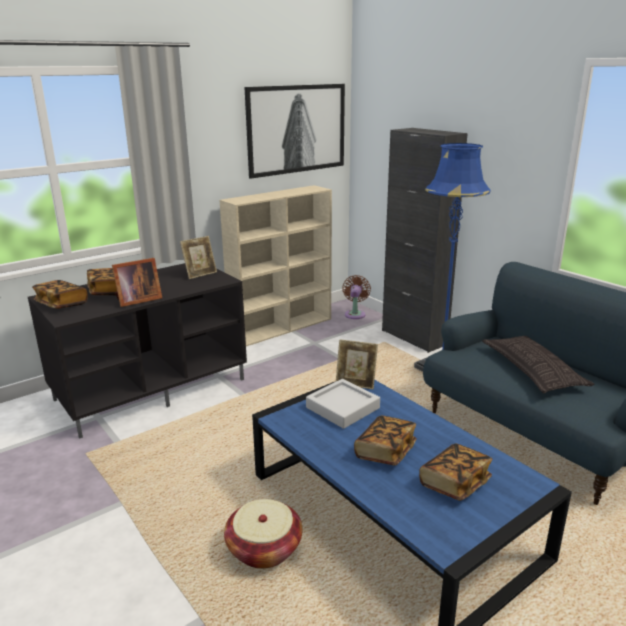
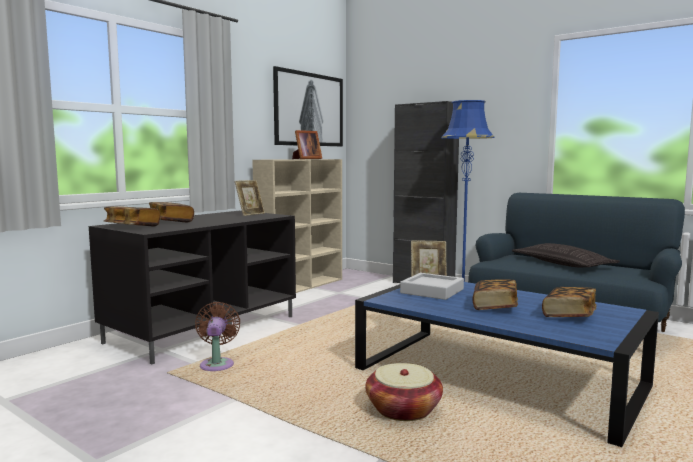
camera: 15 degrees left, 15 degrees down
picture frame [112,258,162,307] -> picture frame moved to [292,130,322,159]
brown fan [342,275,371,319] -> brown fan moved to [195,302,240,371]

